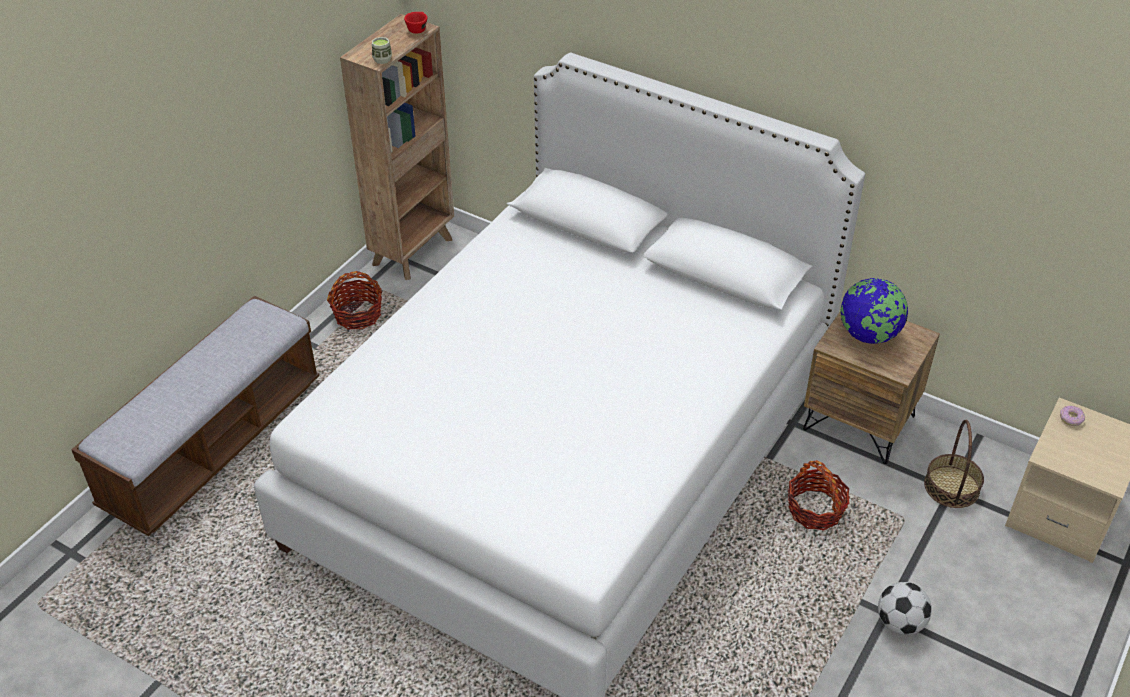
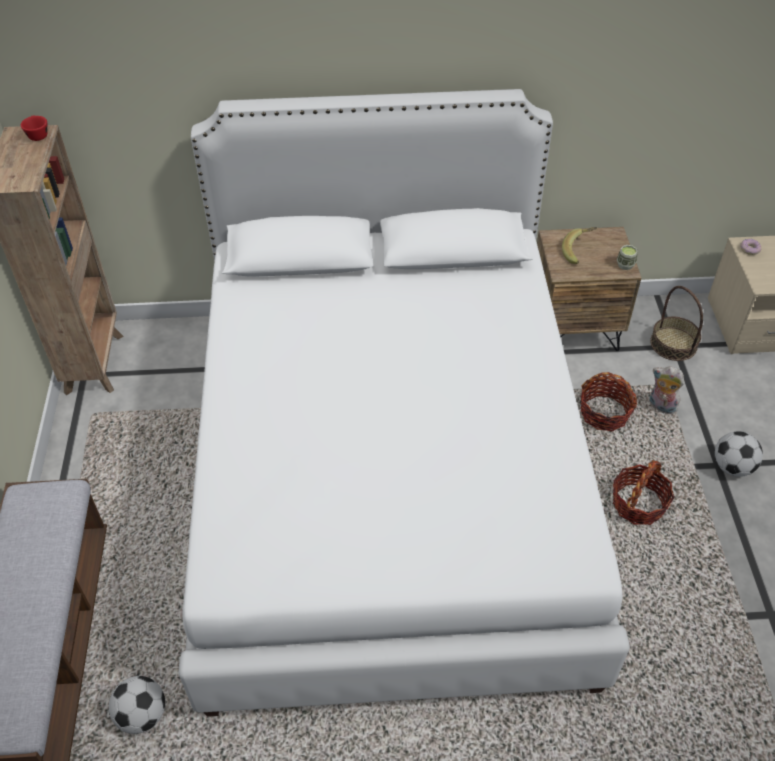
camera: 35 degrees left, 5 degrees up
basket [327,271,382,330] -> basket moved to [613,460,674,525]
cup [372,37,392,64] -> cup moved to [617,245,638,270]
globe [840,278,908,344] -> banana [562,227,597,264]
none -> football [108,676,165,734]
none -> plush toy [649,366,685,414]

